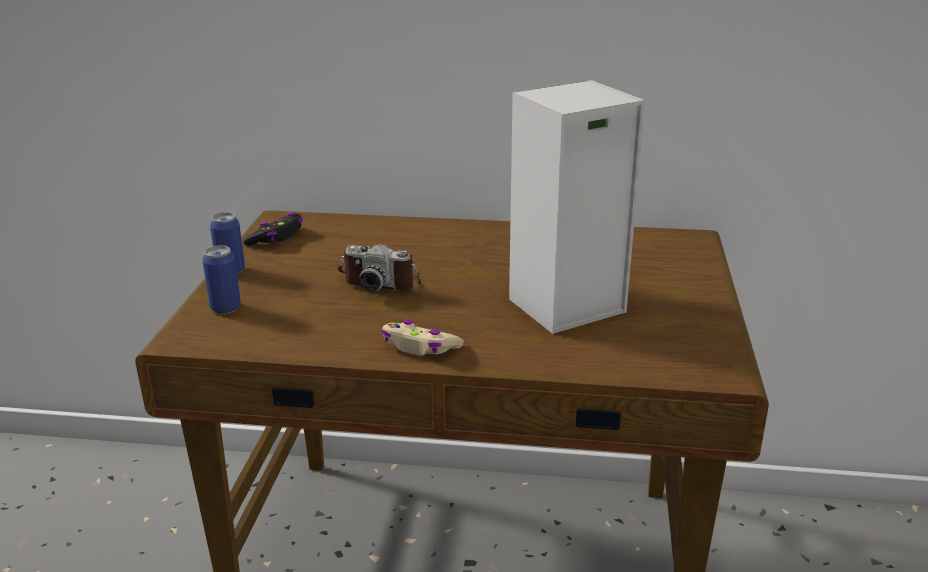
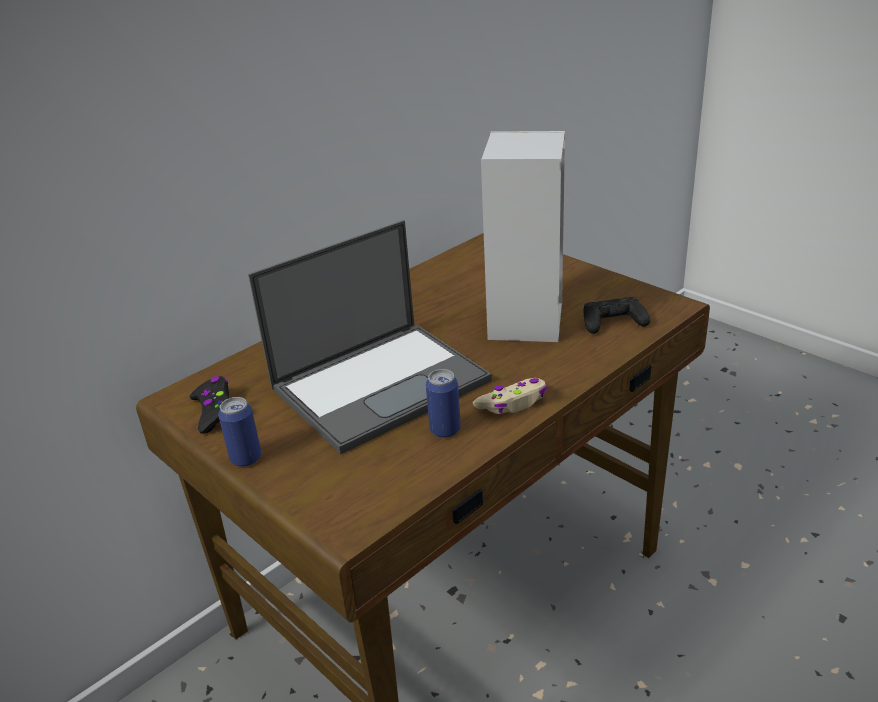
camera: 50 degrees left, 5 degrees up
can [202,245,241,314] -> can moved to [426,369,461,438]
camera [338,244,421,292] -> laptop [248,220,492,454]
none -> black game controller [583,297,650,334]

